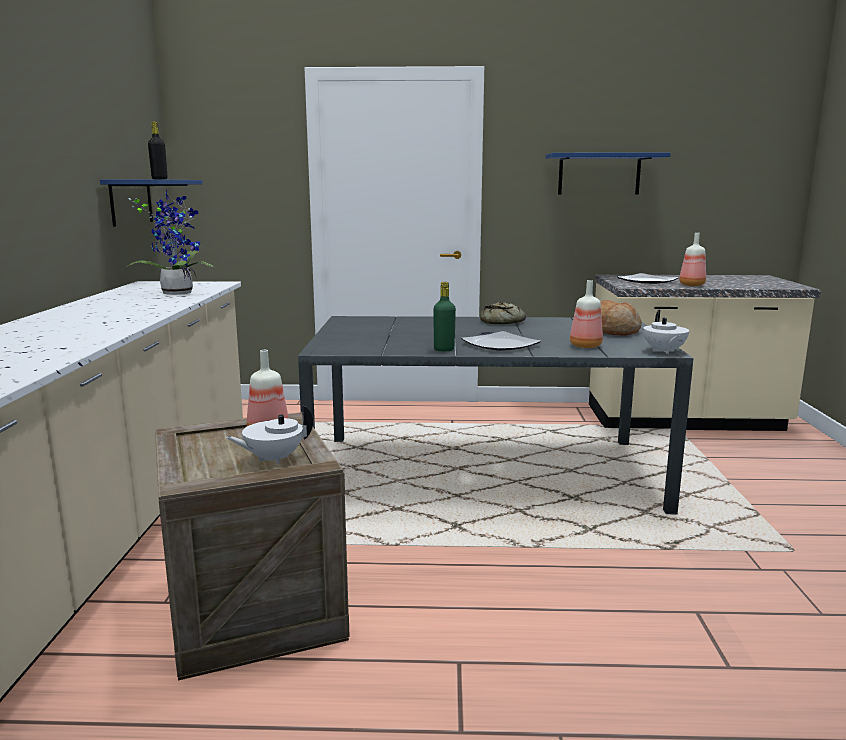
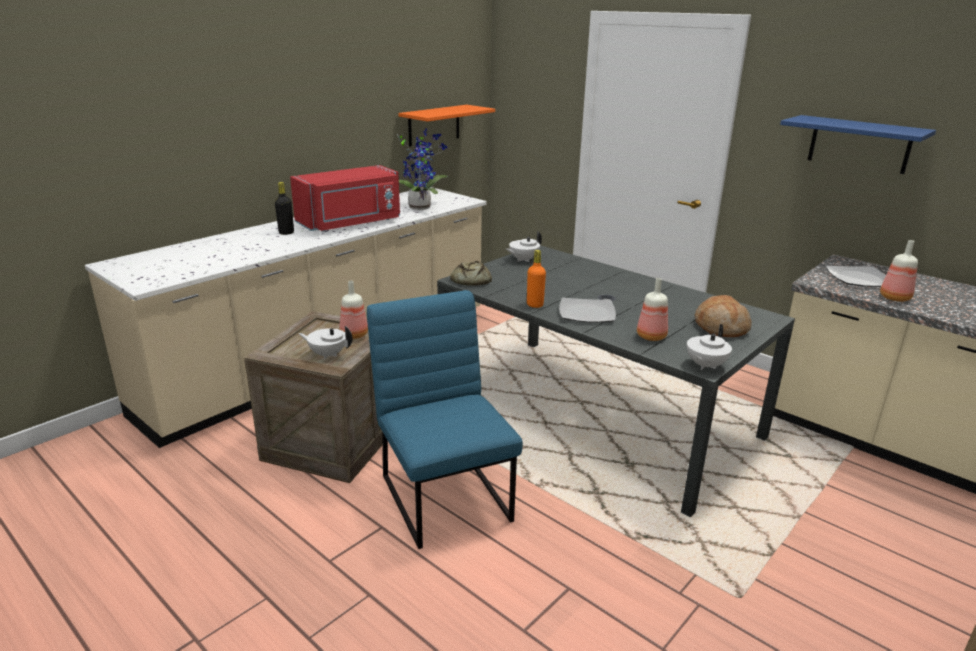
camera: 40 degrees right, 10 degrees up
blue shelf [100,179,202,227] -> orange shelf [398,105,495,147]
black bottle [148,122,167,179] -> black bottle moved to [275,182,294,235]
green bottle [433,282,456,351] -> orange bottle [527,250,546,308]
bread [480,301,526,324] -> bread moved to [450,261,492,286]
none -> red microwave [290,165,400,231]
none -> blue chair [367,290,523,549]
none -> white teapot [506,231,542,262]

